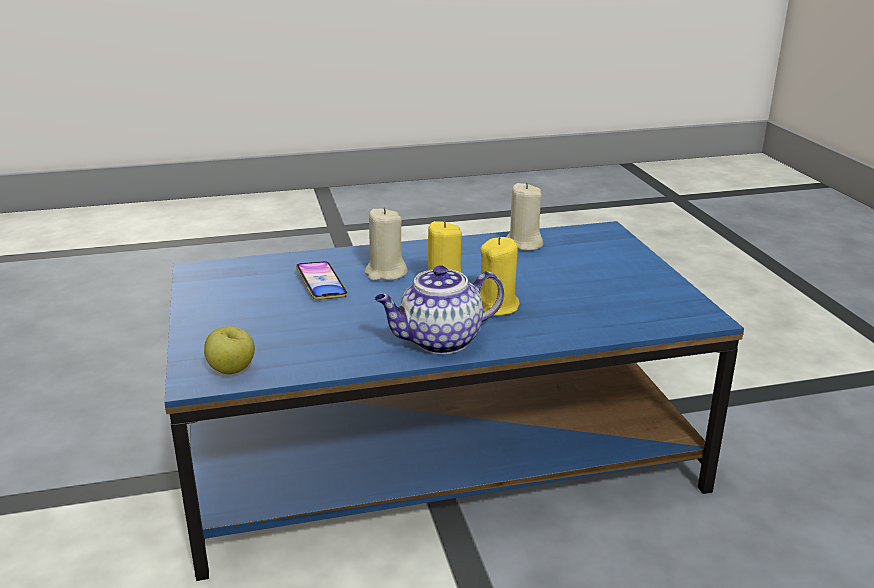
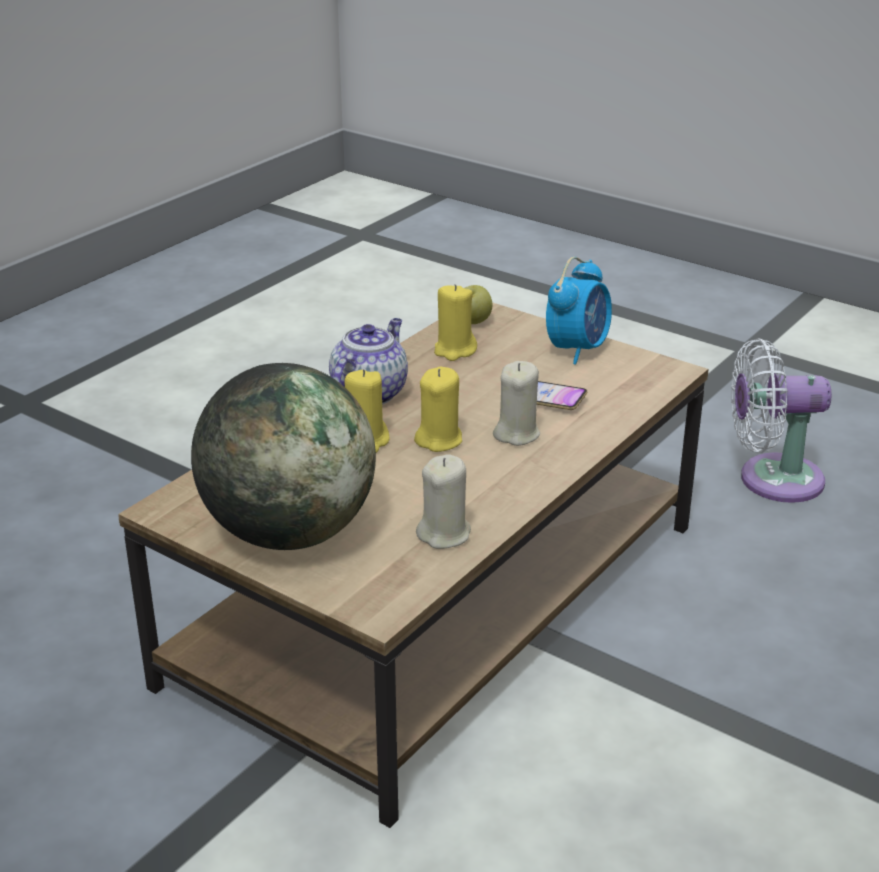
camera: 140 degrees right, 5 degrees up
blue coffee table [165,221,744,581] -> brown coffee table [118,302,708,828]
none -> globe [191,363,376,550]
none -> yellow candle [434,284,477,361]
none -> alarm clock [546,257,612,365]
none -> white fan [731,339,832,503]

